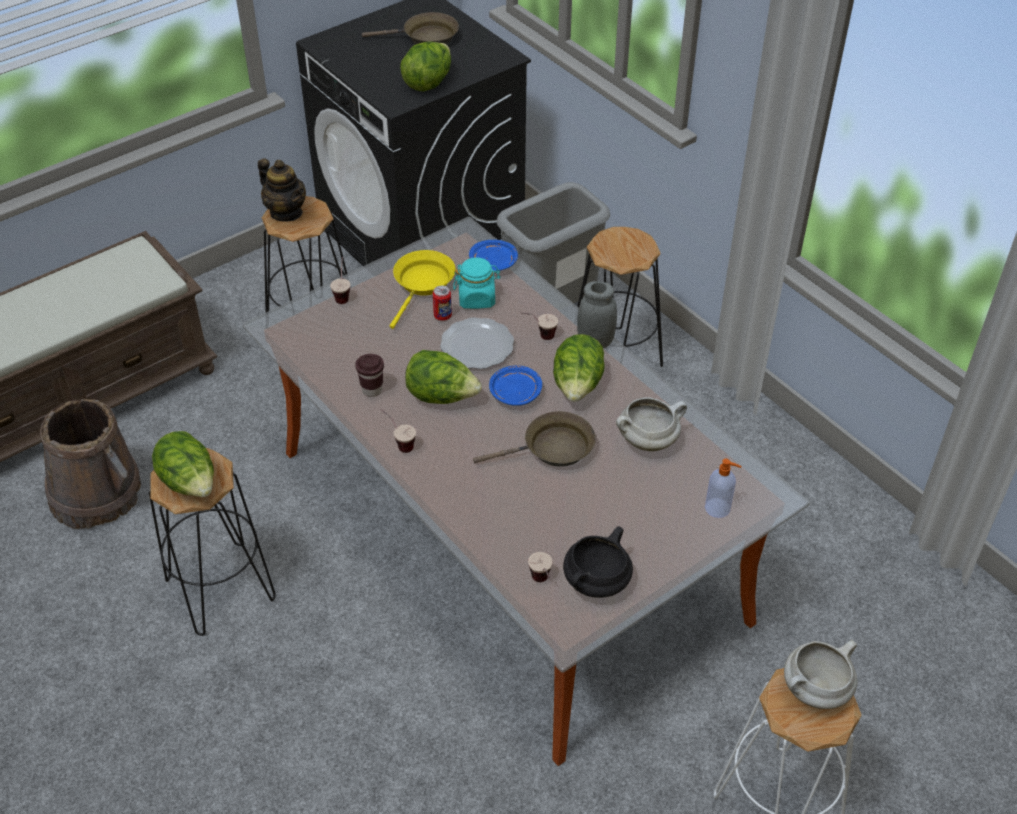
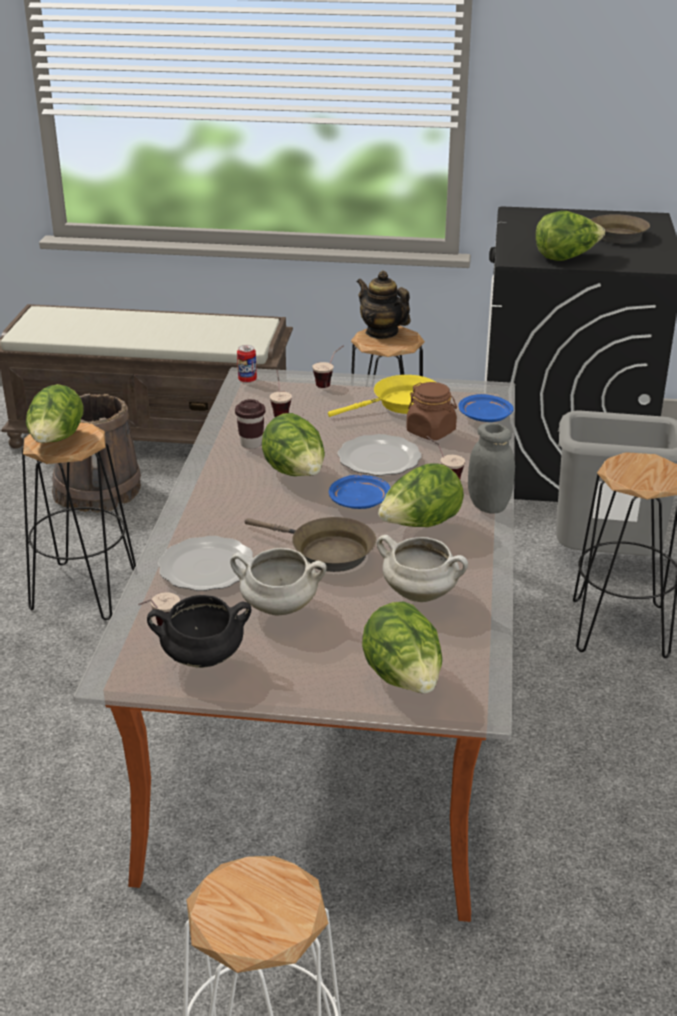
camera: 45 degrees right, 15 degrees down
teapot [258,158,306,222] -> teapot turned 135 degrees clockwise [357,271,411,339]
cup [381,409,416,453] -> cup moved to [270,370,292,417]
can [433,286,452,321] -> can moved to [237,345,257,383]
turquoise jar [453,257,501,309] -> brown jar [406,382,457,440]
soap dispenser [705,459,742,518] -> lettuce [362,602,442,693]
white cooking pot [784,640,857,709] -> white cooking pot moved to [230,548,327,615]
none -> plate [158,536,253,591]

